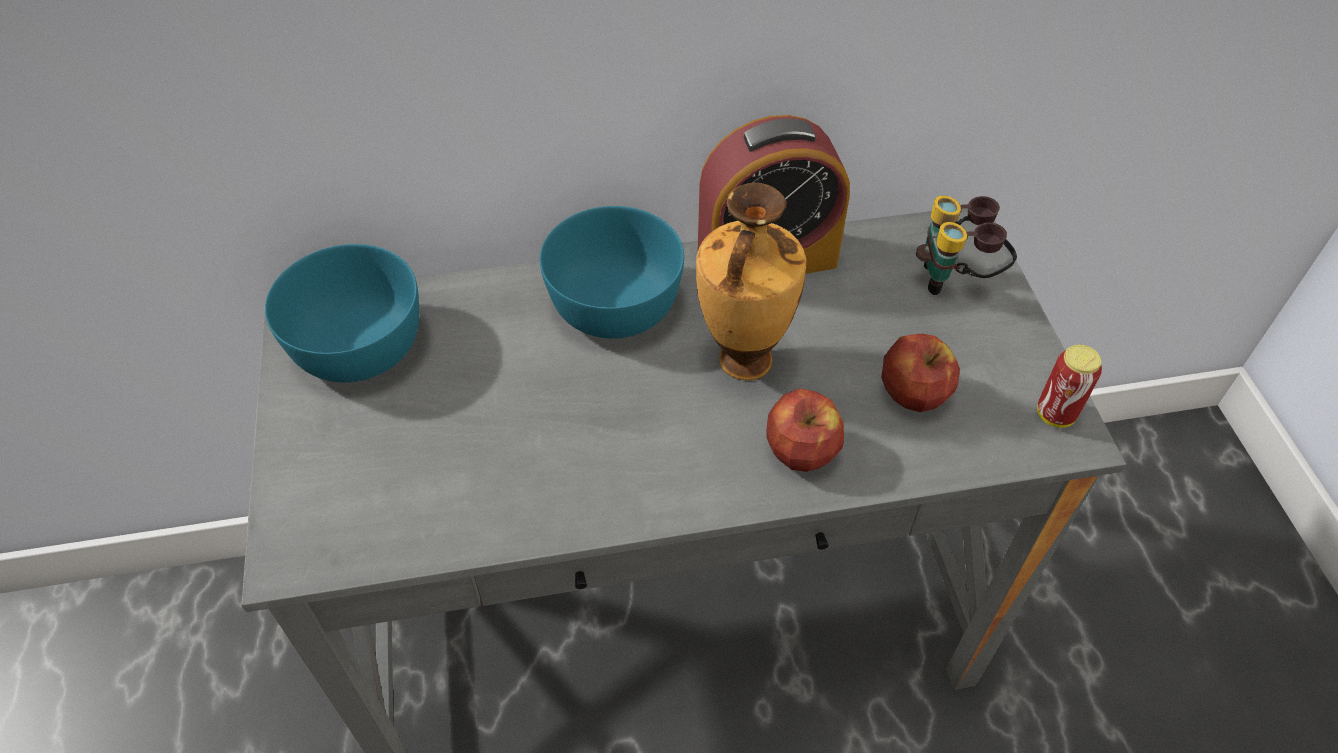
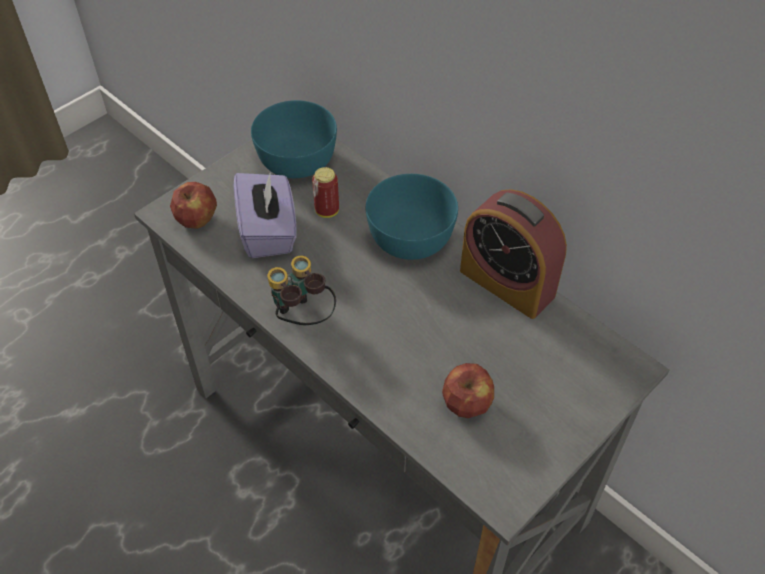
camera: 55 degrees right, 0 degrees up
vase [696,183,806,381] -> none
apple [767,389,844,472] -> apple moved to [170,182,217,229]
binoculars [916,196,1017,295] -> binoculars moved to [267,256,336,325]
can [1037,345,1102,428] -> can moved to [312,167,339,218]
none -> purple tissue box [234,171,296,258]

